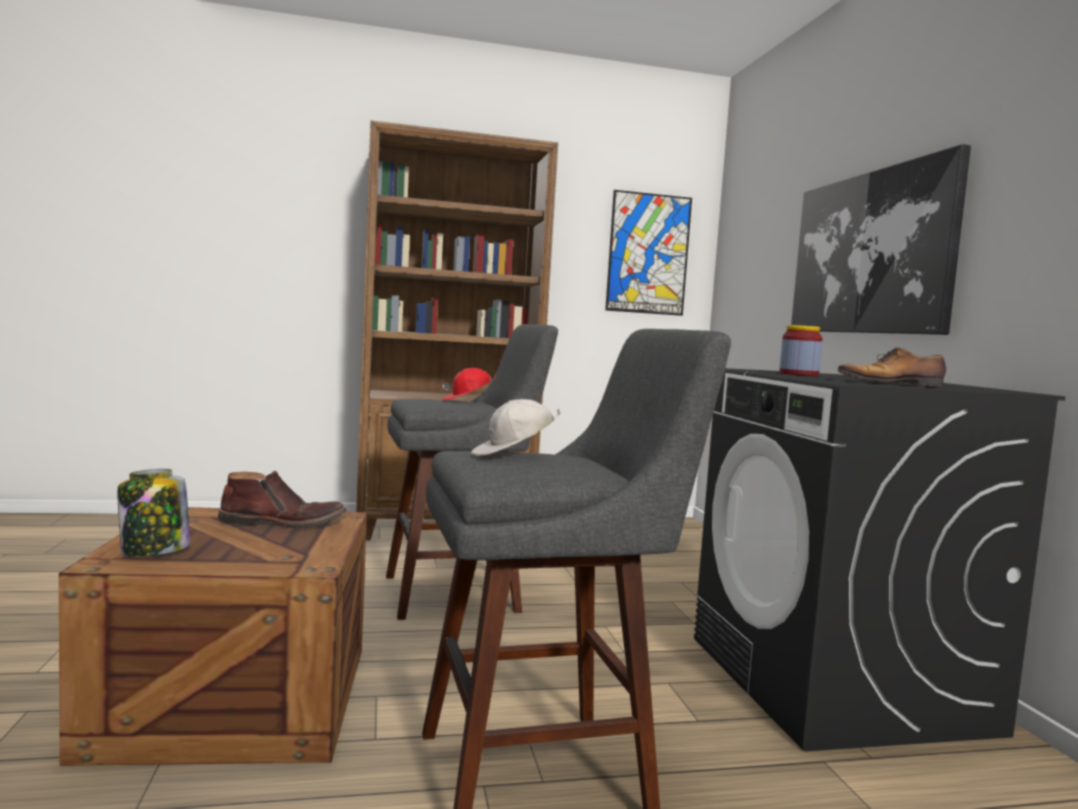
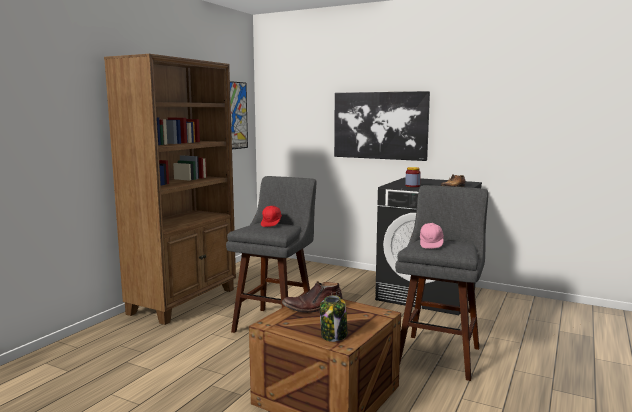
camera: 50 degrees left, 5 degrees up
brown boot [218,471,346,528] -> brown boot turned 135 degrees counterclockwise [282,281,342,313]
white cap [471,399,561,456] -> pink cap [420,223,444,249]

